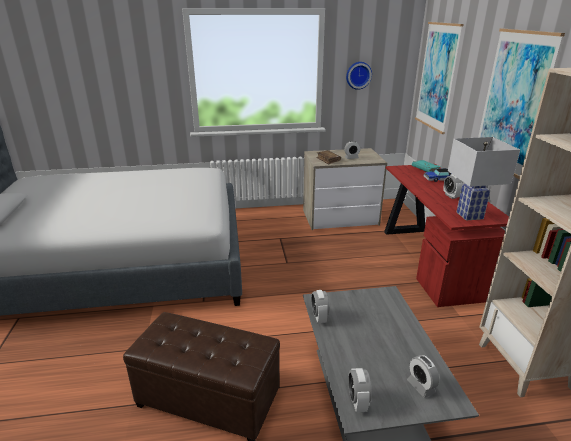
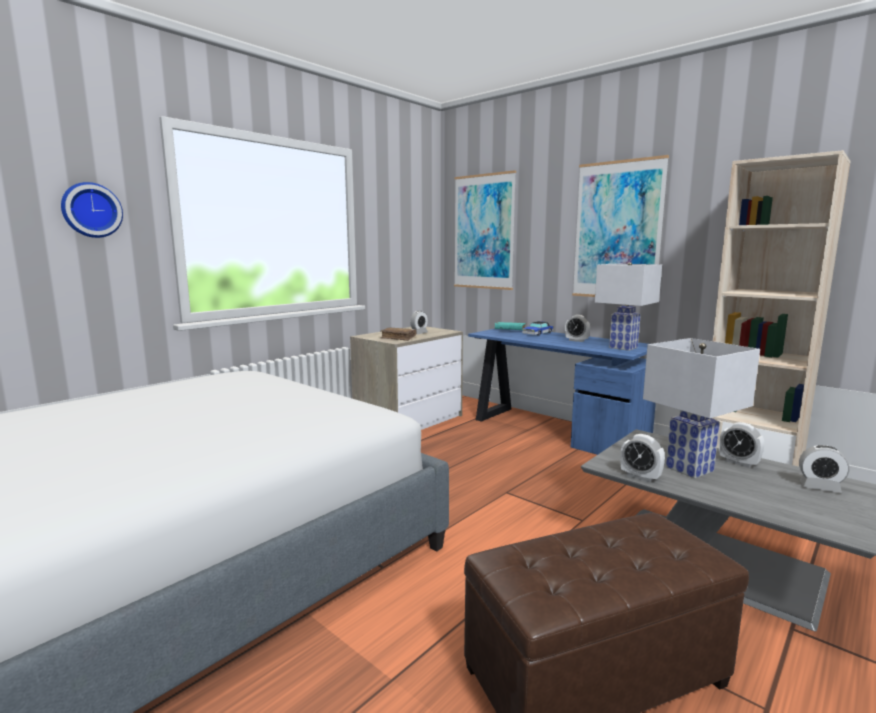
camera: 40 degrees left, 15 degrees down
wall clock [346,62,372,90] -> wall clock moved to [61,182,123,238]
alarm clock [348,368,372,412] -> alarm clock moved to [719,422,764,468]
red desk [384,164,509,307] -> blue desk [468,329,656,455]
none -> white table lamp [643,338,760,478]

